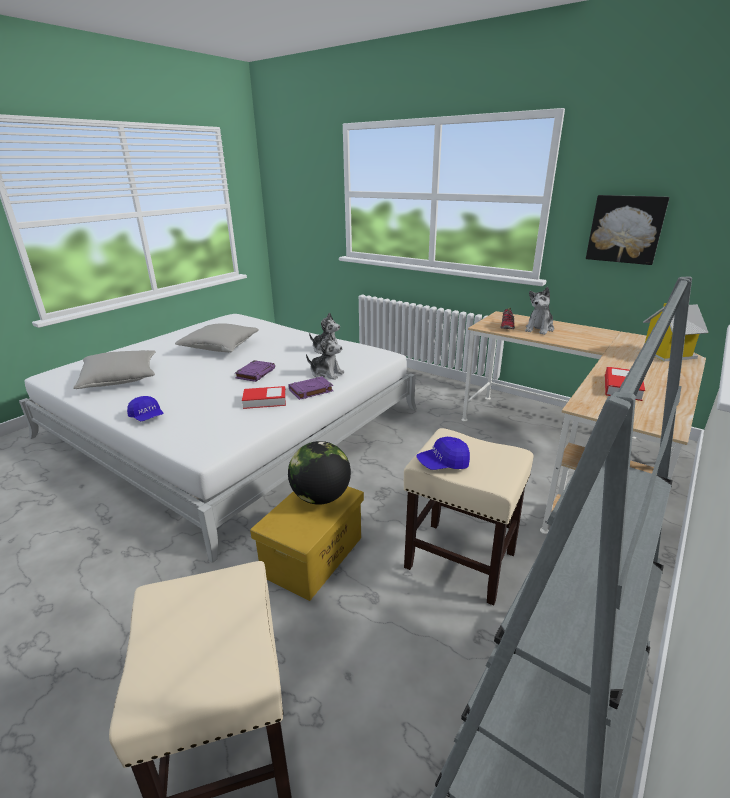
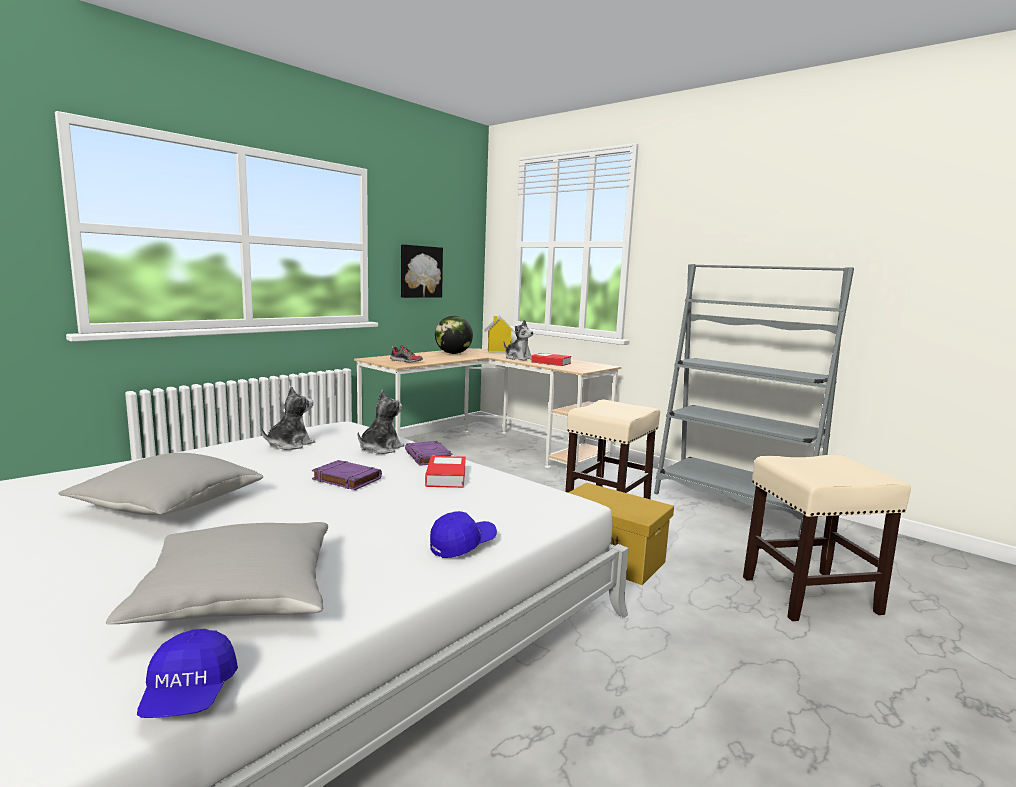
camera: 85 degrees left, 15 degrees down
globe [288,441,351,505] -> globe moved to [435,316,473,354]
blue cap [416,437,470,470] -> blue cap moved to [137,629,238,718]
plush toy [525,287,554,335] -> plush toy moved to [504,320,533,361]

